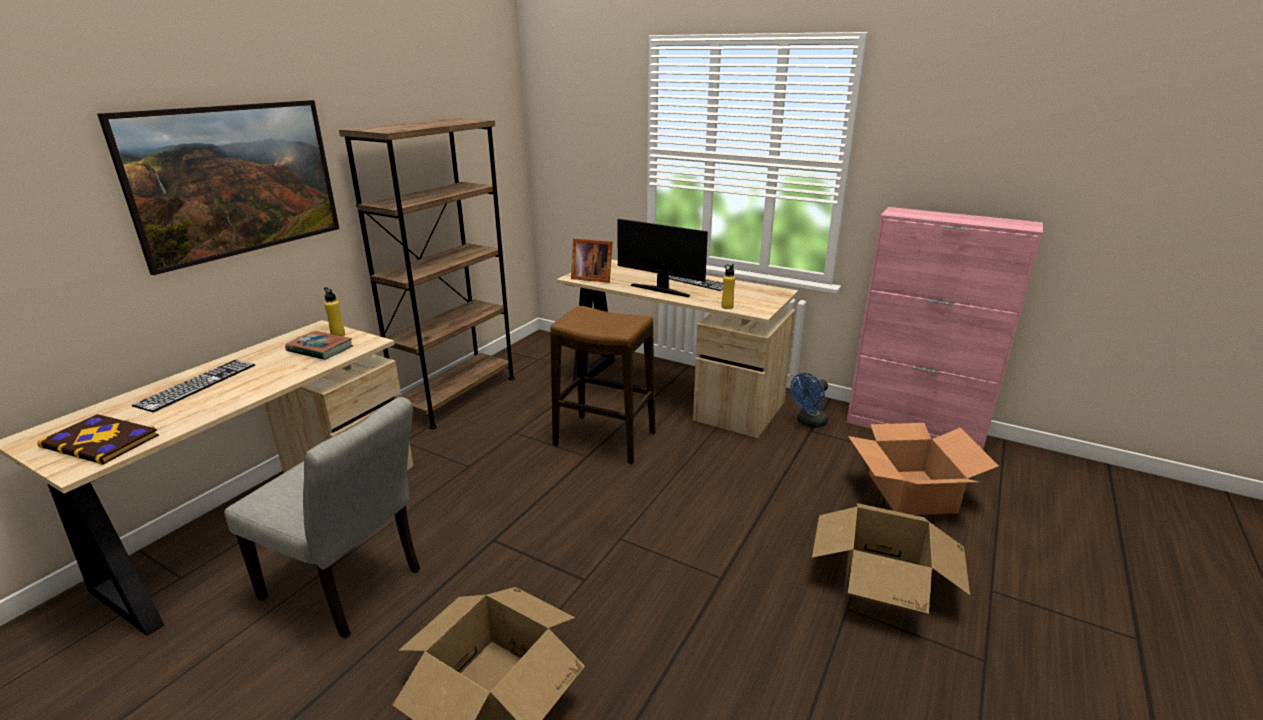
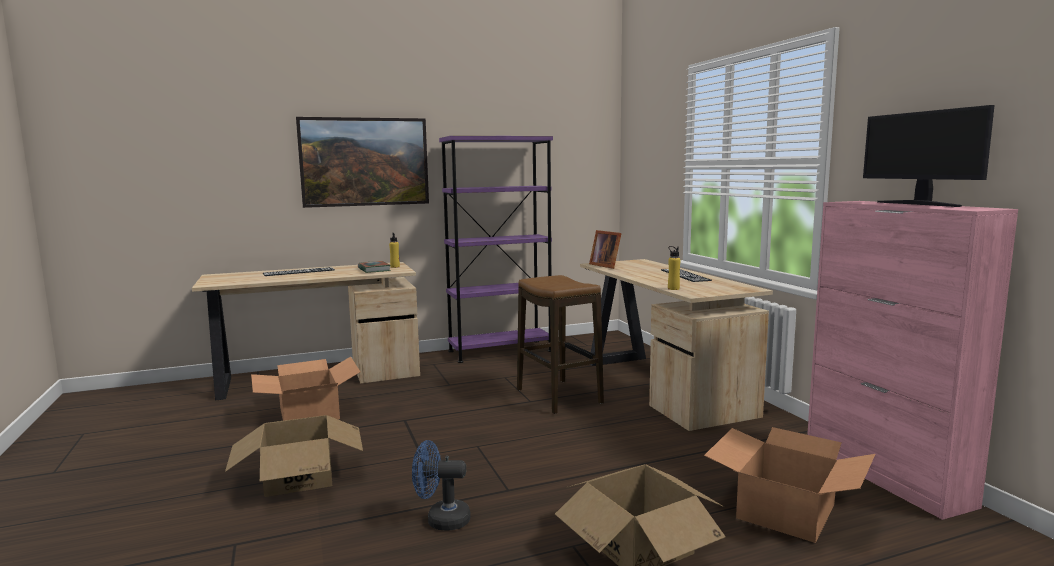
camera: 40 degrees right, 15 degrees down
book [37,414,159,465] -> none
grey chair [224,397,420,639] -> cardboard box [251,357,360,421]
brown bookcase [339,118,515,429] -> purple bookcase [439,136,553,363]
monitor [617,219,708,297] -> monitor moved to [863,105,995,207]
blue fan [790,373,828,428] -> blue fan moved to [412,440,470,530]

